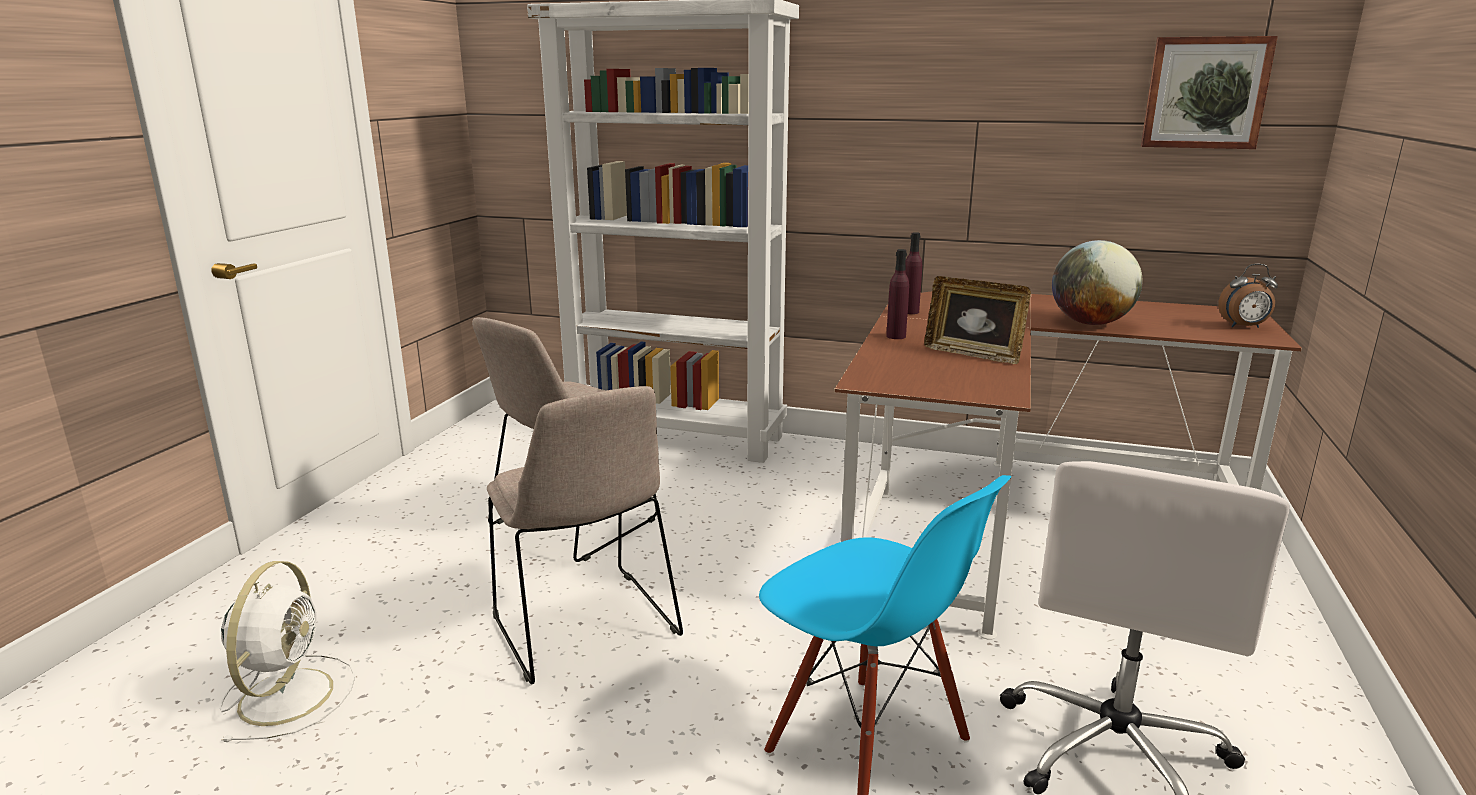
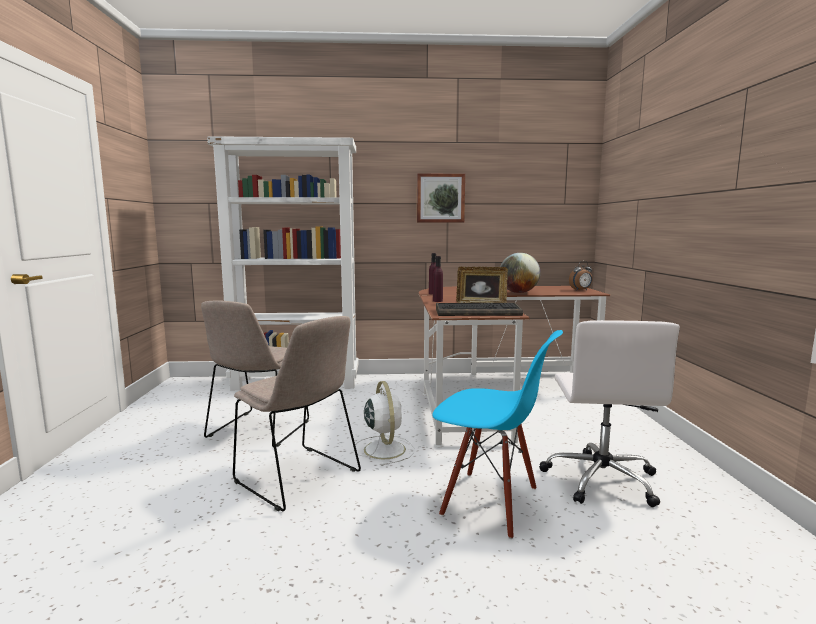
camera: 20 degrees left, 10 degrees down
white fan [220,561,355,742] -> white fan moved to [353,381,414,466]
picture [1141,36,1278,149] -> picture moved to [417,173,465,222]
none -> keyboard [436,303,523,316]

